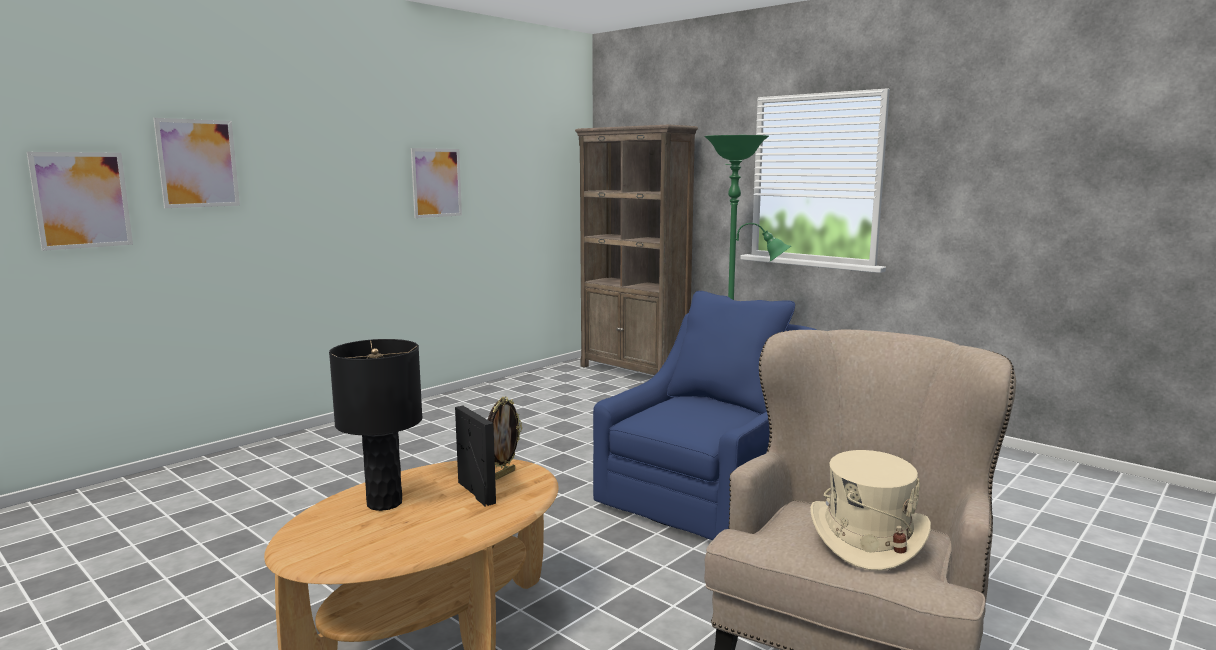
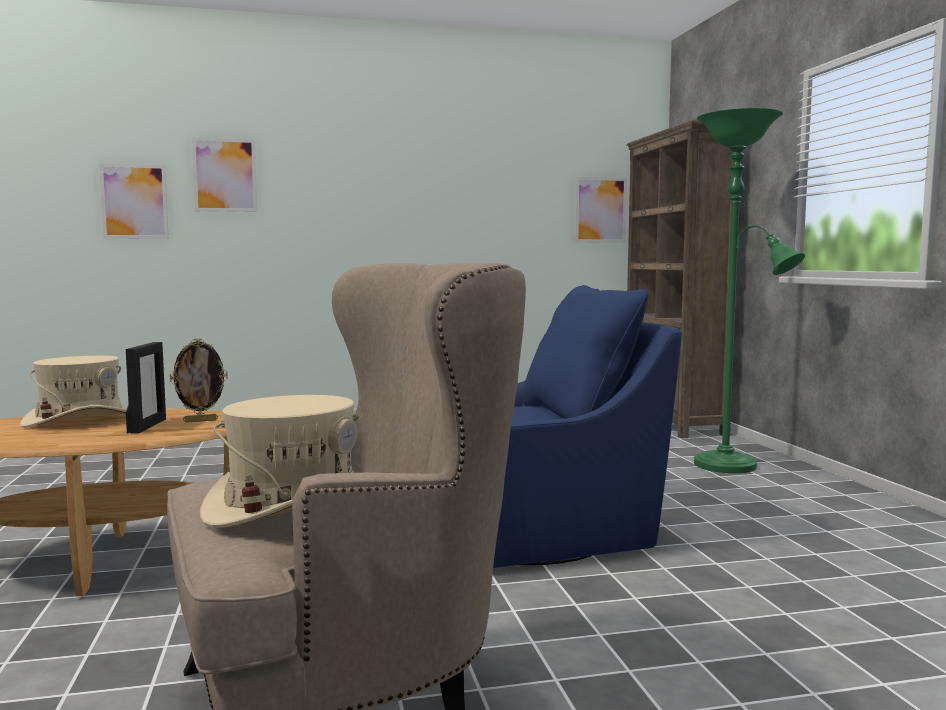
camera: 35 degrees right, 5 degrees down
black table lamp [329,339,423,511] -> beige hat [20,356,127,428]
picture [411,148,462,218] -> picture moved to [575,177,627,243]

